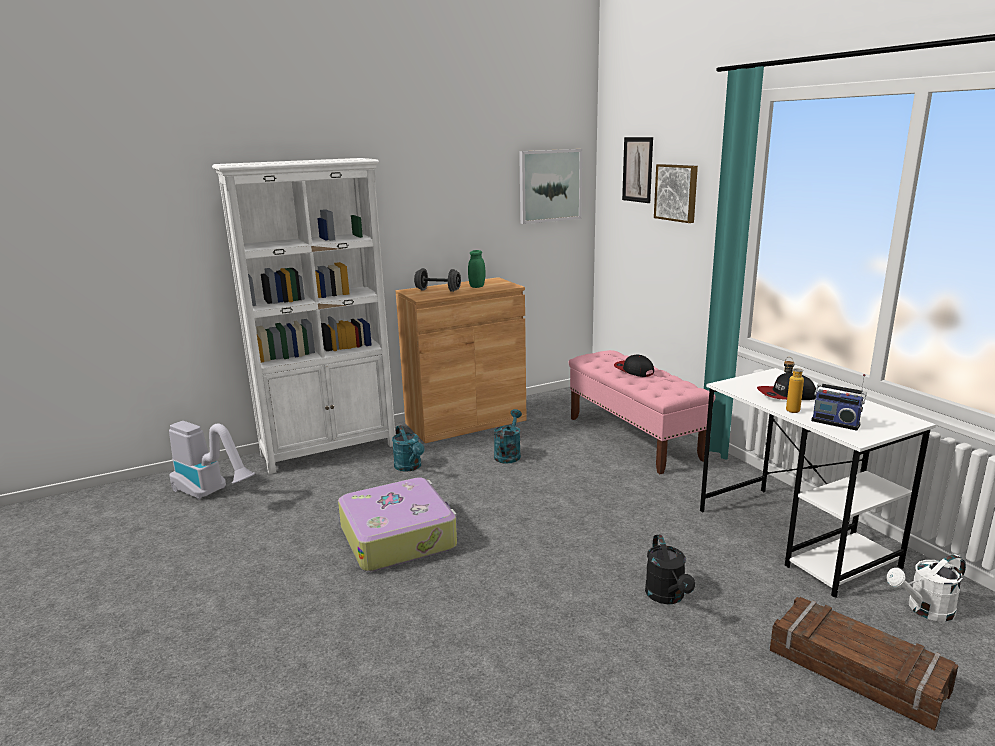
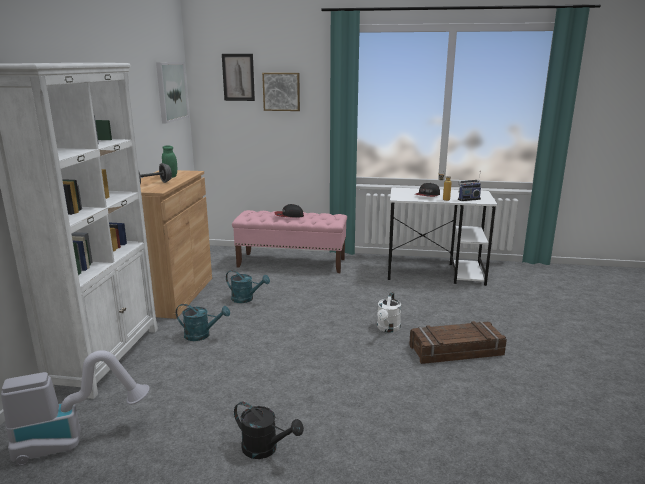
camera: 55 degrees left, 0 degrees up
suitcase [338,477,457,571] -> none
turquoise watering can [494,409,522,464] -> turquoise watering can turned 150 degrees clockwise [226,270,270,303]
black watering can [645,534,695,604] -> black watering can moved to [234,402,304,459]
crate [770,597,958,731] -> crate moved to [409,321,507,364]
white watering can [886,555,966,621] -> white watering can moved to [377,292,401,332]

